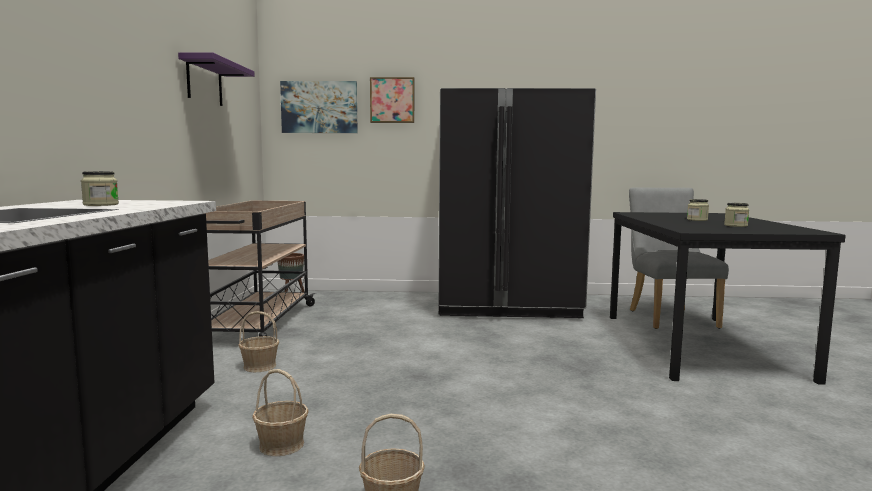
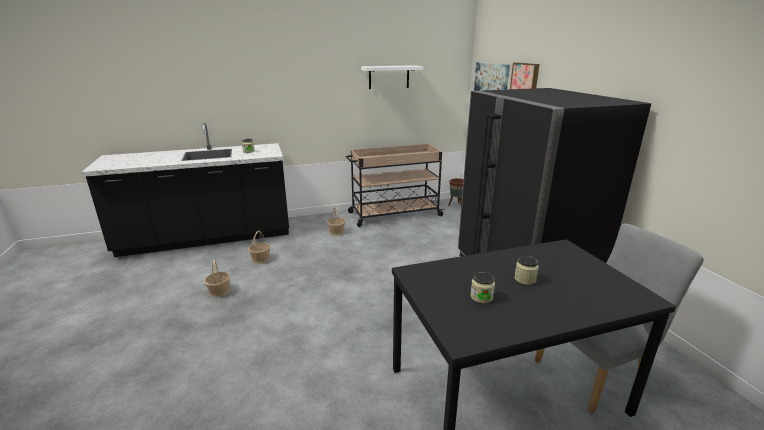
camera: 70 degrees right, 15 degrees up
purple shelf [178,52,255,106] -> white shelf [361,65,423,89]

